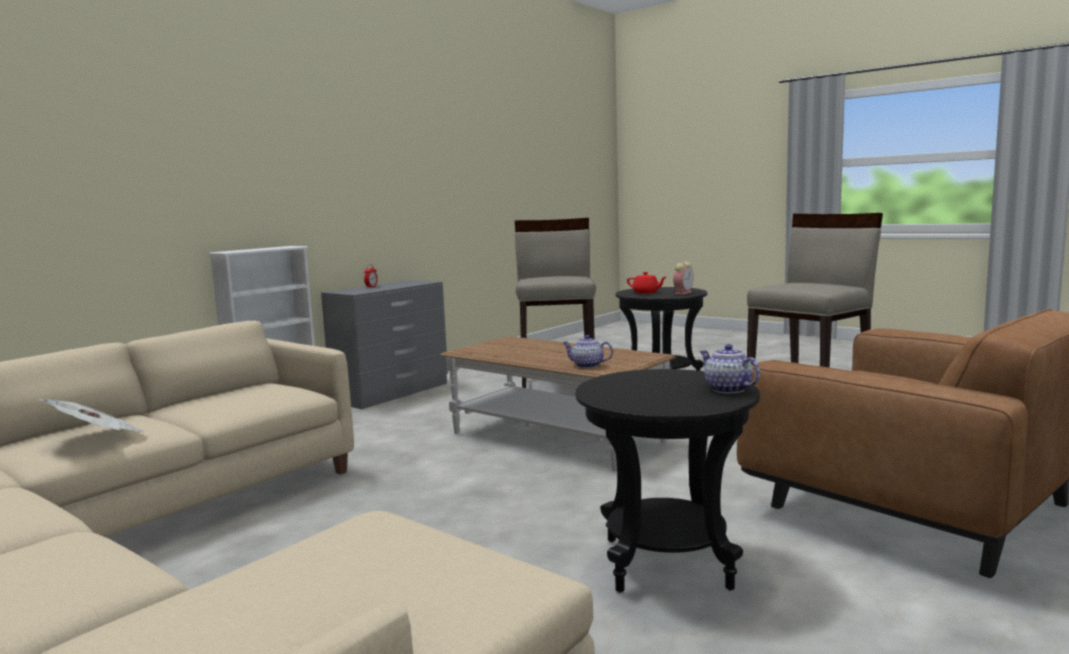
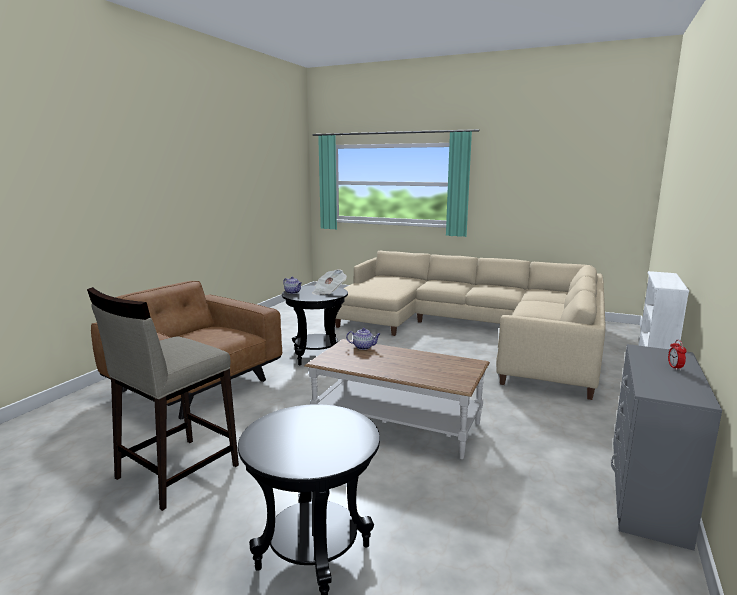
camera: 165 degrees right, 5 degrees up
newspaper [39,399,145,432] -> newspaper moved to [312,269,347,295]
beige stool [515,218,596,388] -> none
red teapot [627,272,666,294] -> none
alarm clock [673,262,694,295] -> none

